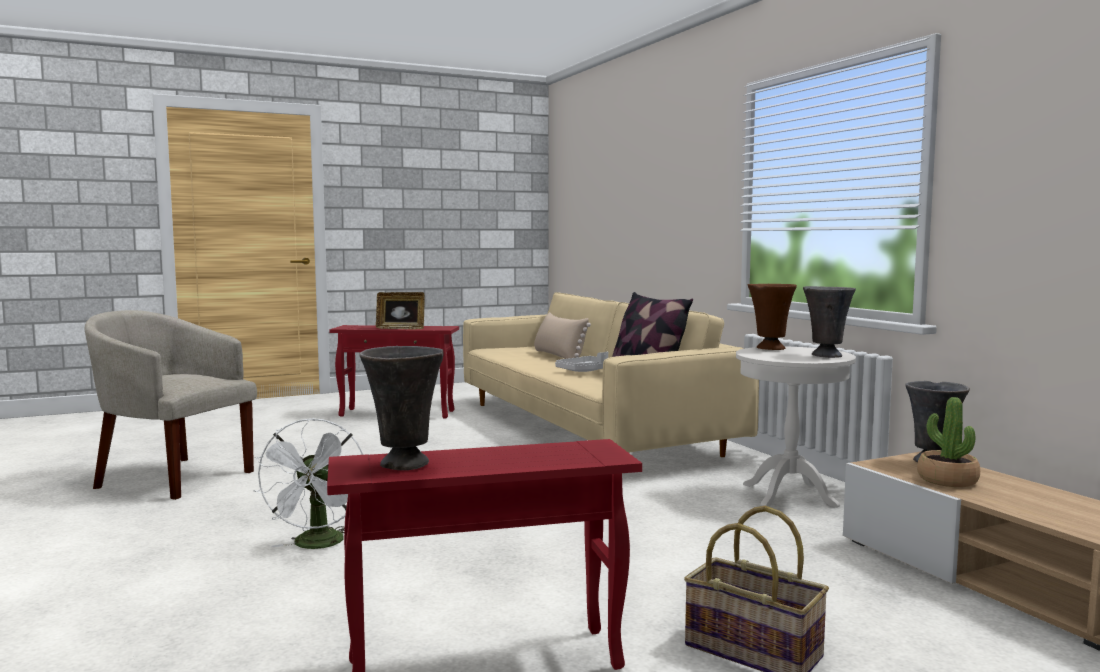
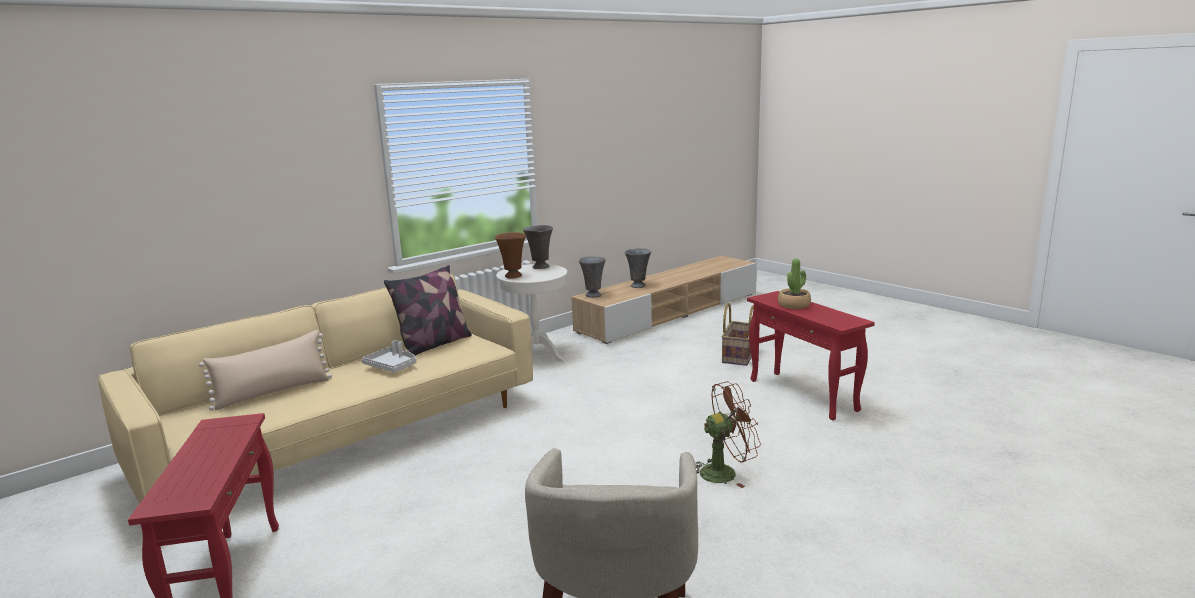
camera: 105 degrees left, 10 degrees up
white fan [253,418,363,549] -> brown fan [695,381,761,488]
grey vase [359,346,444,470] -> grey vase moved to [625,248,651,288]
picture frame [376,292,425,330] -> none
potted plant [917,397,980,487] -> potted plant moved to [778,258,811,309]

